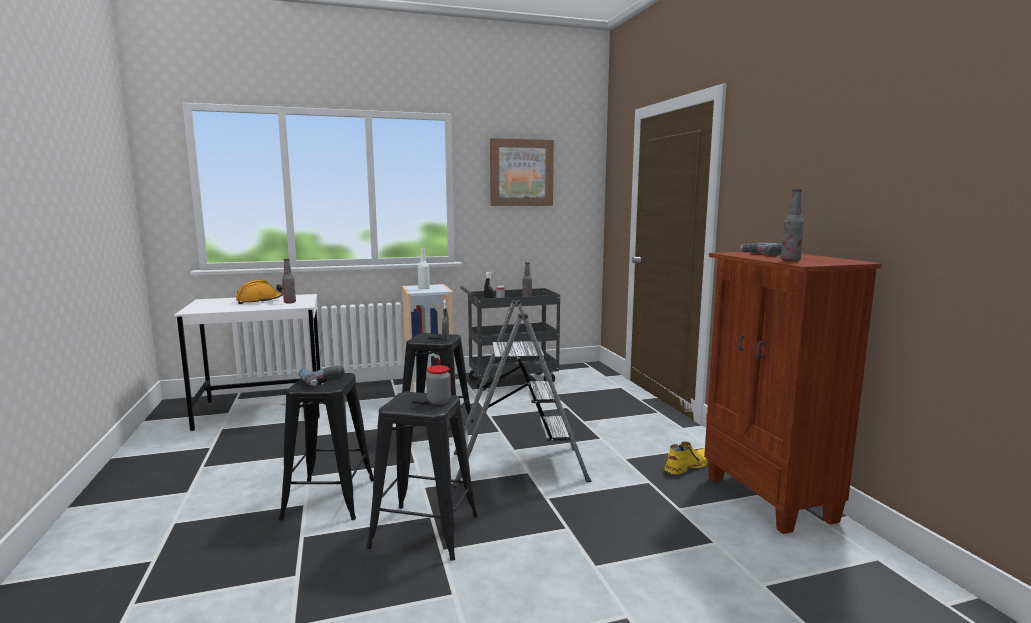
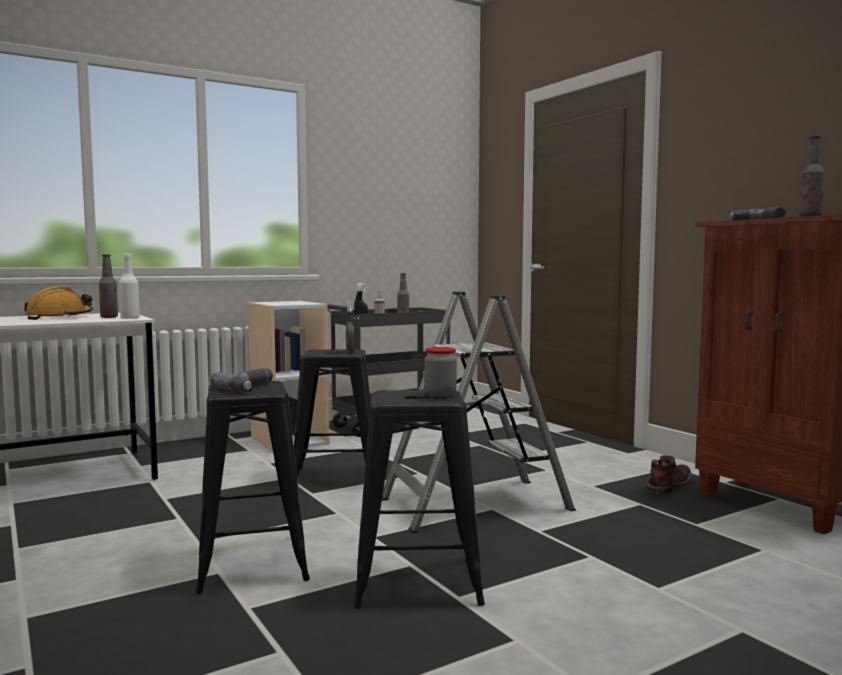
camera: 15 degrees left, 5 degrees down
white bottle [418,248,430,290] -> white bottle moved to [119,254,140,319]
picture [490,138,554,206] -> none
yellow boot [664,441,708,475] -> brown boot [647,455,692,494]

